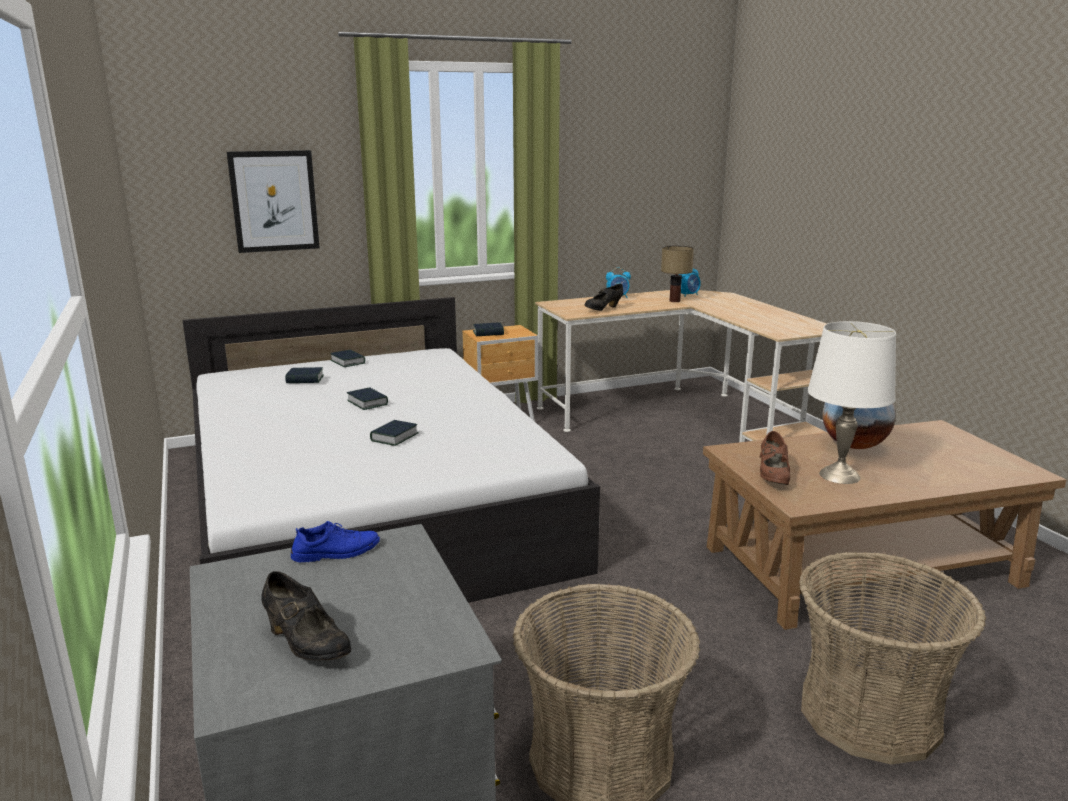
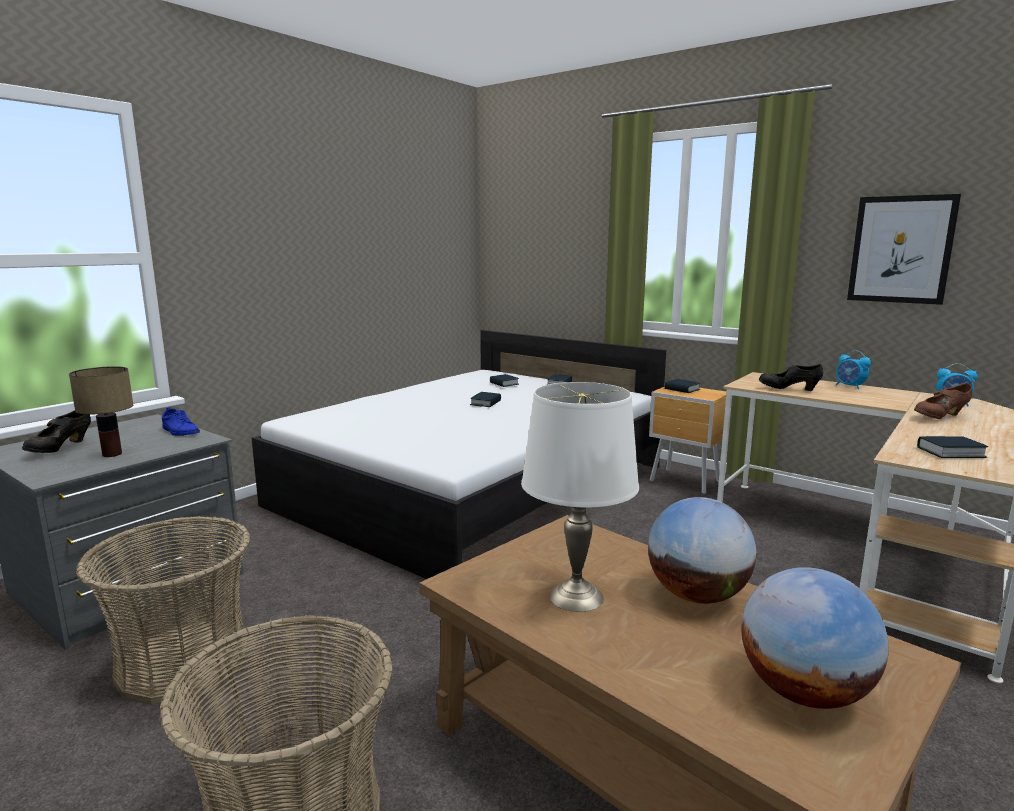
camera: 60 degrees right, 5 degrees down
picture [227,150,320,253] -> picture moved to [847,194,961,305]
book [370,420,419,446] -> book moved to [917,436,988,458]
table lamp [661,246,694,302] -> table lamp moved to [69,366,133,457]
brown shoe [760,431,790,485] -> brown shoe moved to [914,384,972,419]
none -> globe [741,567,889,709]

